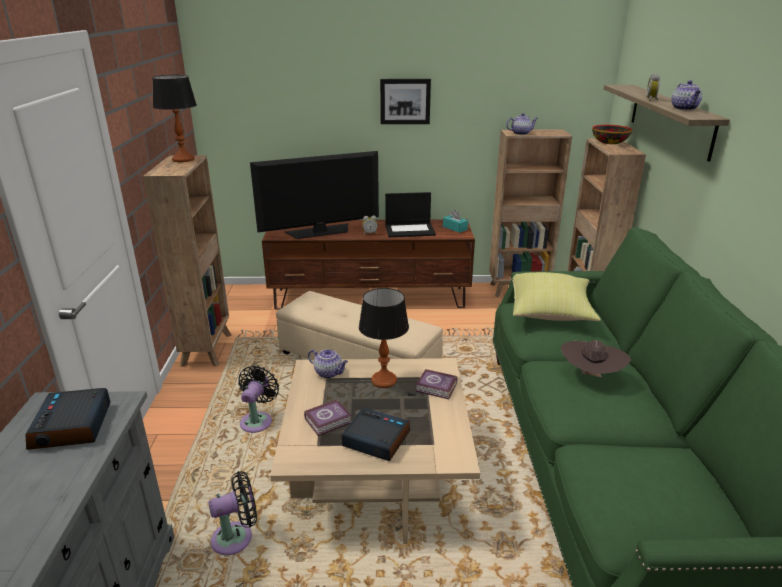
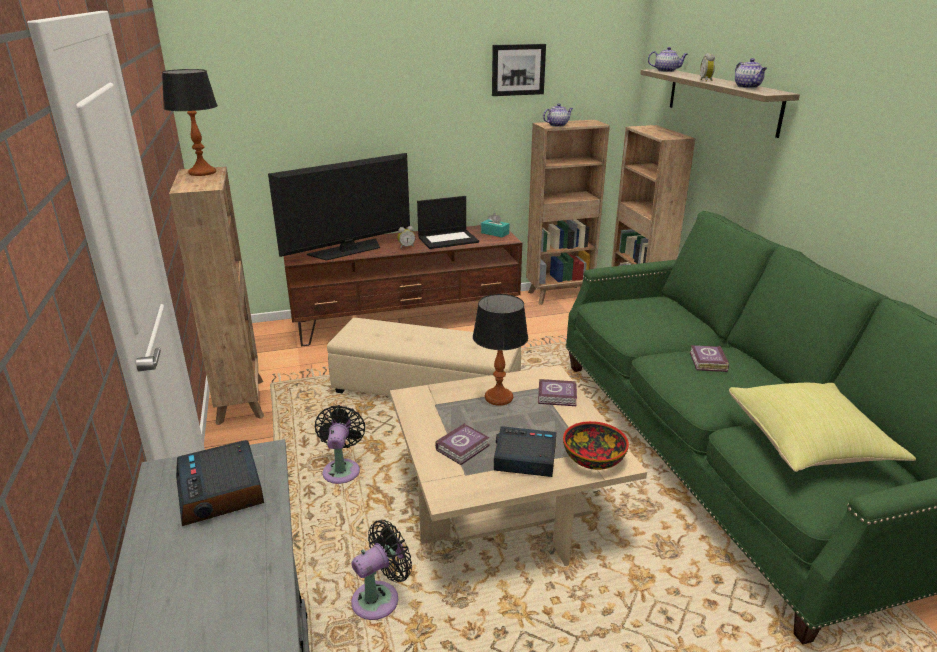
camera: 15 degrees left, 0 degrees up
teapot [308,349,348,378] -> teapot moved to [648,47,688,72]
picture [380,79,431,124] -> picture moved to [492,44,546,96]
yellow pillow [513,272,601,321] -> yellow pillow moved to [729,383,916,472]
brown hat [561,340,631,377] -> book [690,345,729,372]
bowl [592,125,632,144] -> bowl moved to [563,421,629,470]

